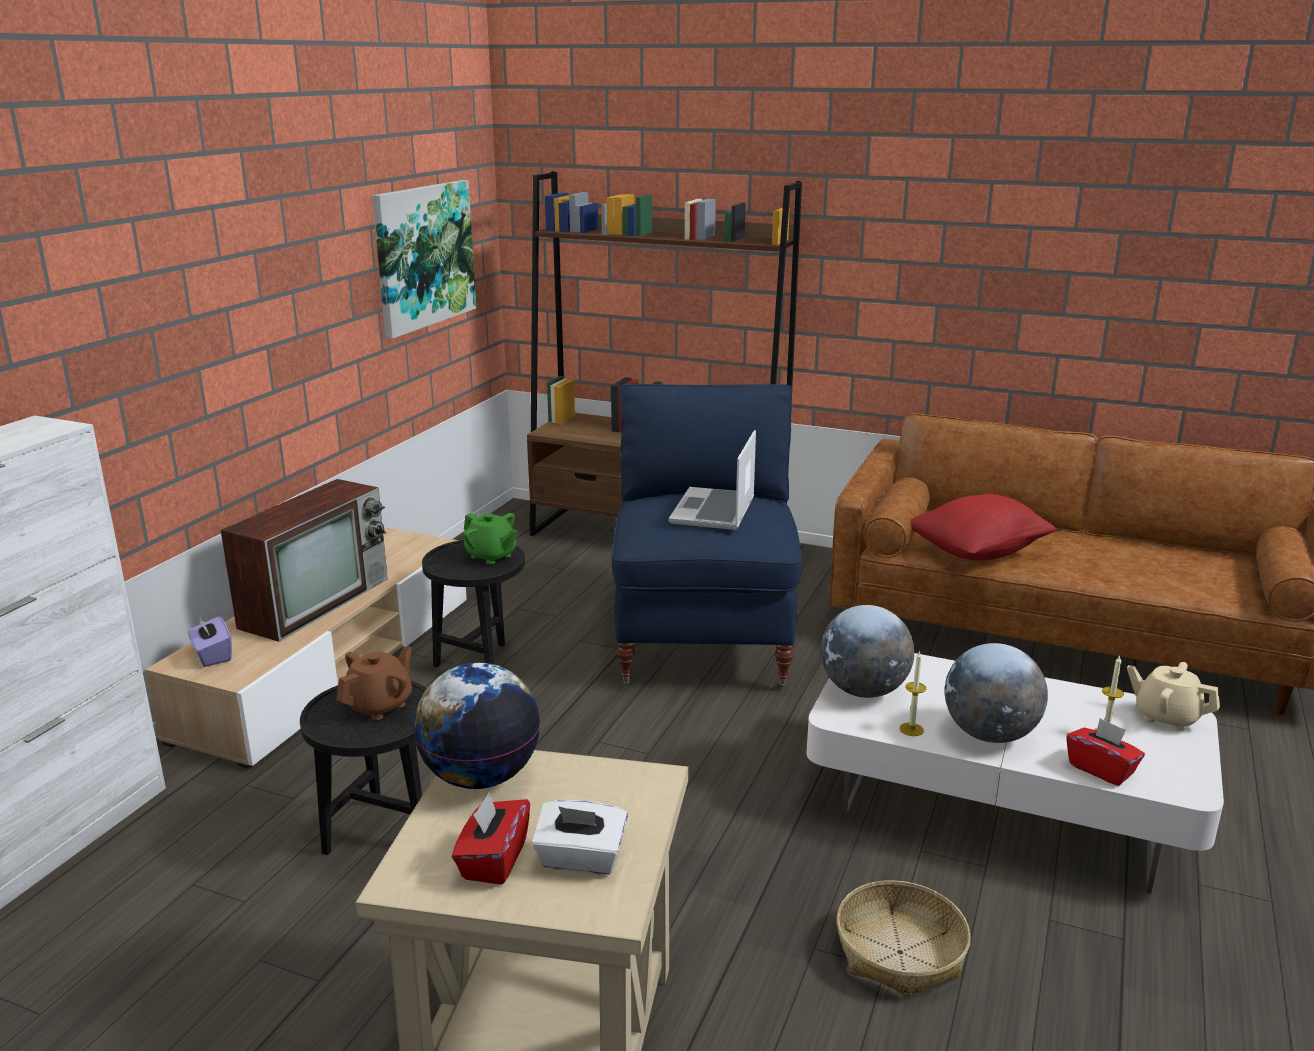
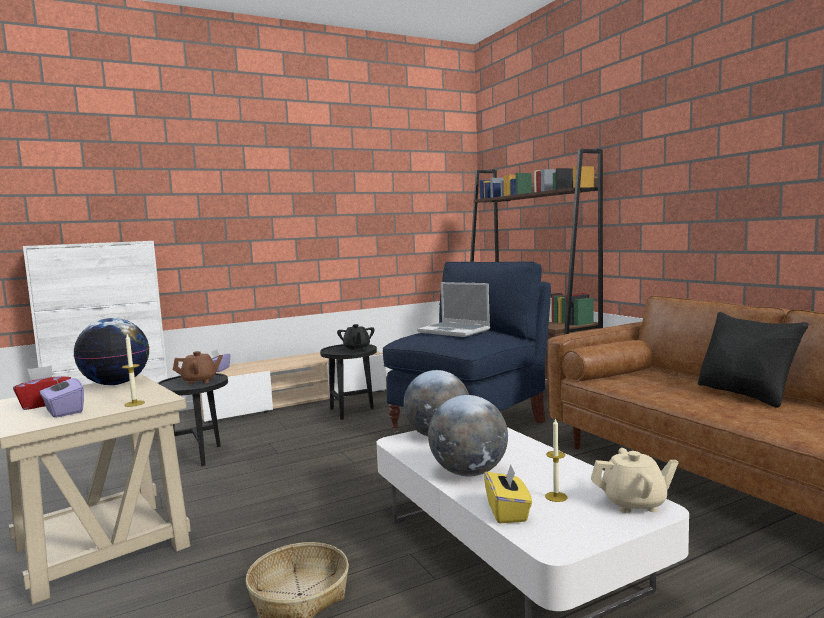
camera: 40 degrees right, 15 degrees down
television [221,479,388,642] -> none
picture [372,180,476,339] -> none
green teapot [463,513,517,564] -> black teapot [337,324,375,351]
white tissue box [532,800,628,875] -> purple tissue box [40,373,84,418]
laptop [669,430,756,530] -> laptop turned 105 degrees counterclockwise [417,282,490,337]
candle [900,650,926,736] -> candle moved to [122,335,145,407]
red pillow [911,494,1056,560] -> none
red tissue box [1066,718,1145,786] -> yellow tissue box [484,464,532,524]
beige teapot [1127,662,1220,731] -> beige teapot turned 105 degrees clockwise [591,448,679,513]
none -> black pillow [698,312,809,408]

